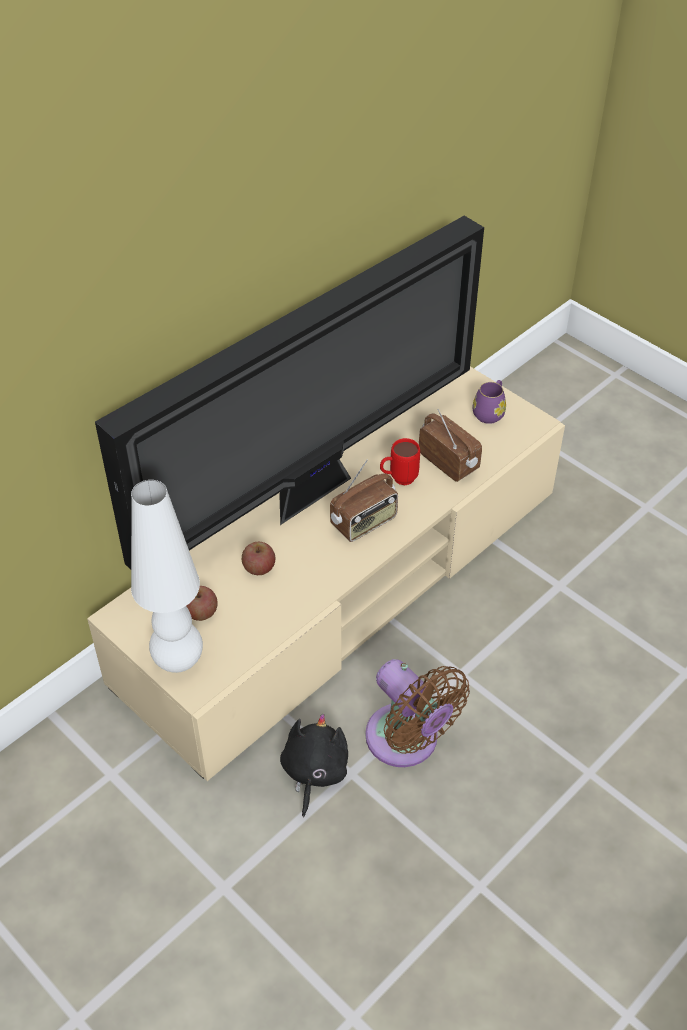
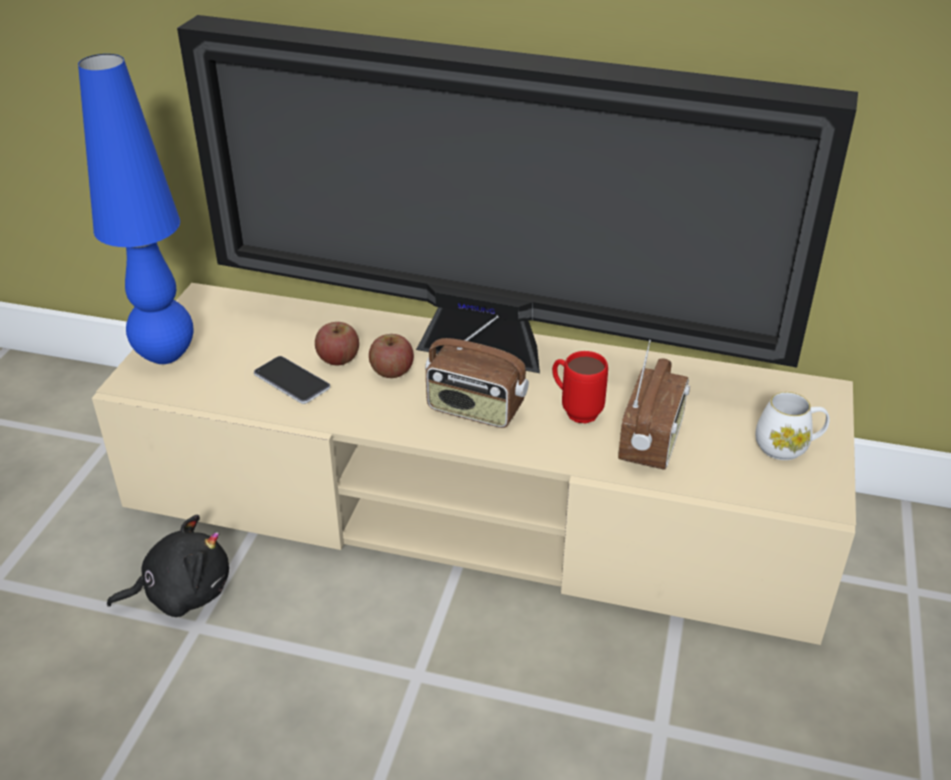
camera: 60 degrees right, 10 degrees down
white table lamp [131,480,203,673] -> blue table lamp [78,54,194,364]
apple [187,586,218,621] -> apple moved to [369,334,414,378]
brown fan [365,659,470,767] -> none
purple mug [473,380,506,424] -> white mug [755,392,830,460]
none -> phone [254,356,330,404]

